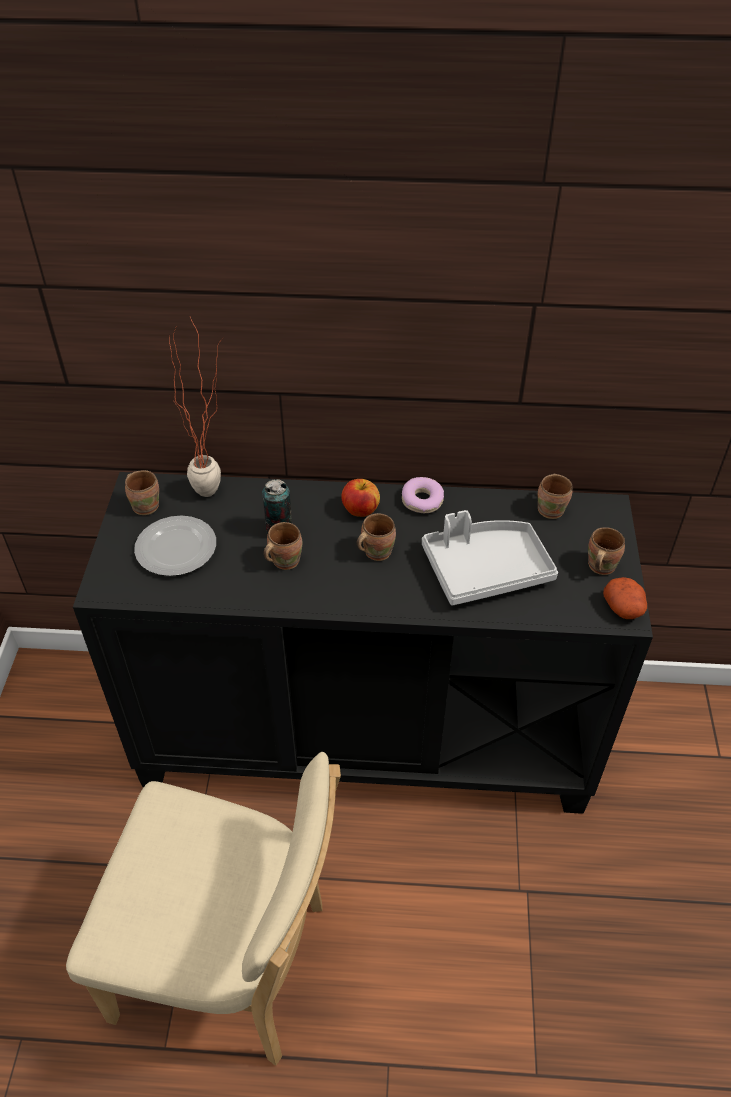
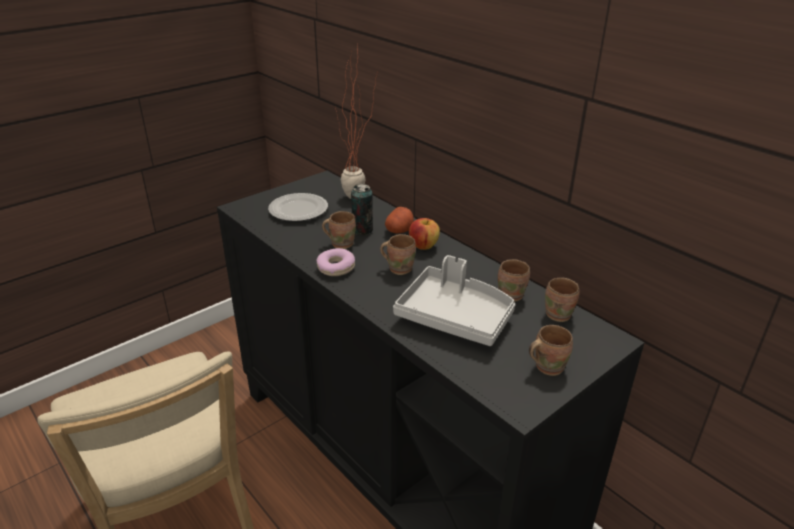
camera: 45 degrees right, 15 degrees down
brown mug [125,470,159,515] -> brown mug moved to [498,259,530,302]
donut [402,477,444,513] -> donut moved to [316,248,355,276]
potato [603,577,647,619] -> potato moved to [385,207,414,234]

